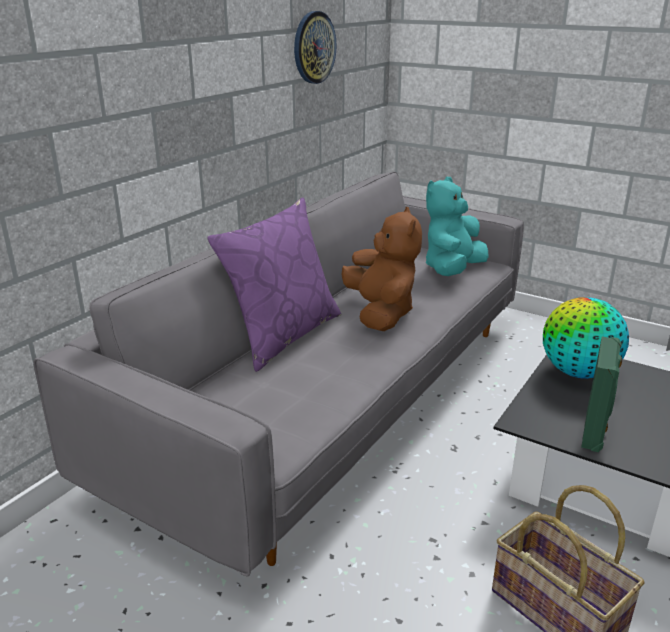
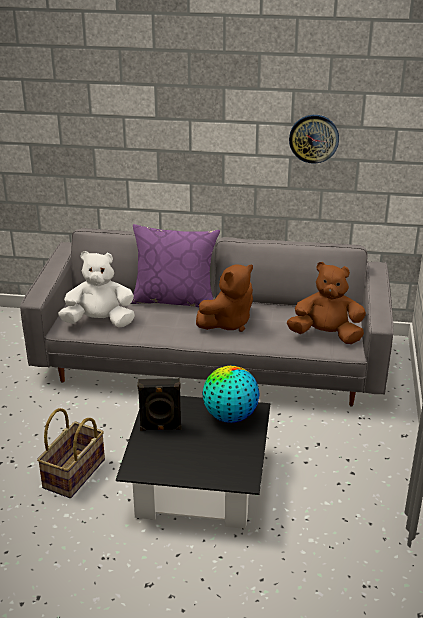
camera: 65 degrees right, 5 degrees up
turquoise plush toy [426,177,489,276] -> brown plush toy [287,262,366,344]
green speaker [581,337,622,452] -> black speaker [137,378,181,431]
none -> white plush toy [58,251,135,327]

